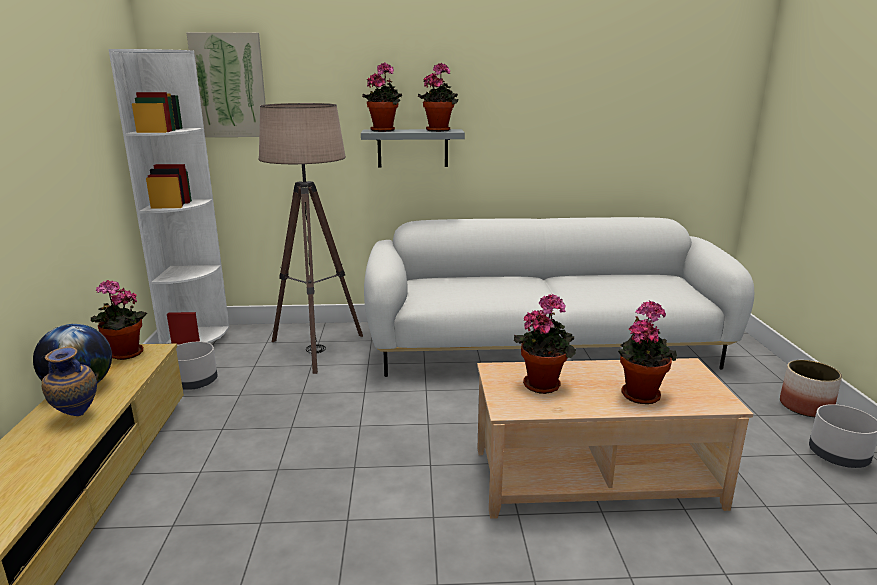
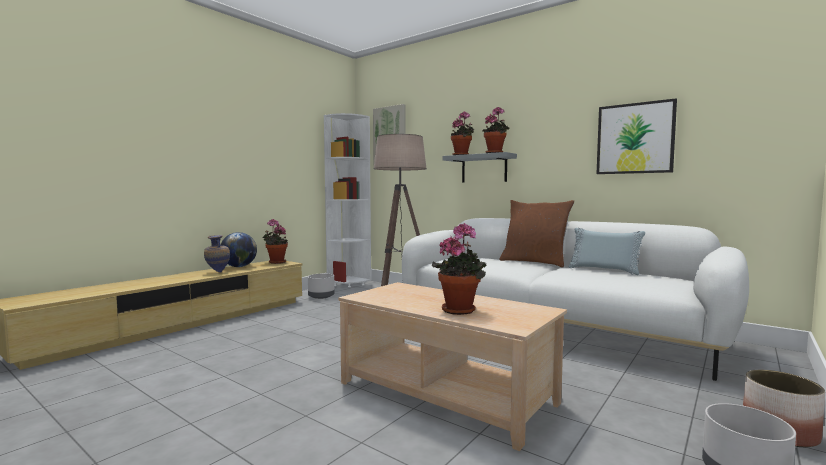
camera: 40 degrees right, 15 degrees down
potted plant [514,293,576,394] -> none
none -> brown pillow [500,200,574,268]
none -> blue pillow [569,228,645,275]
none -> picture [597,98,677,174]

